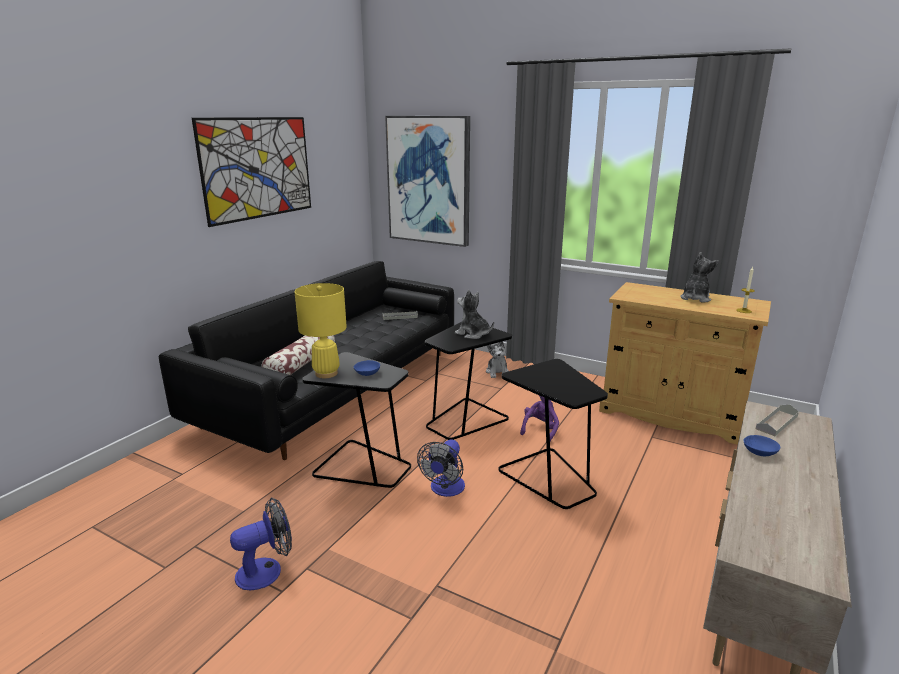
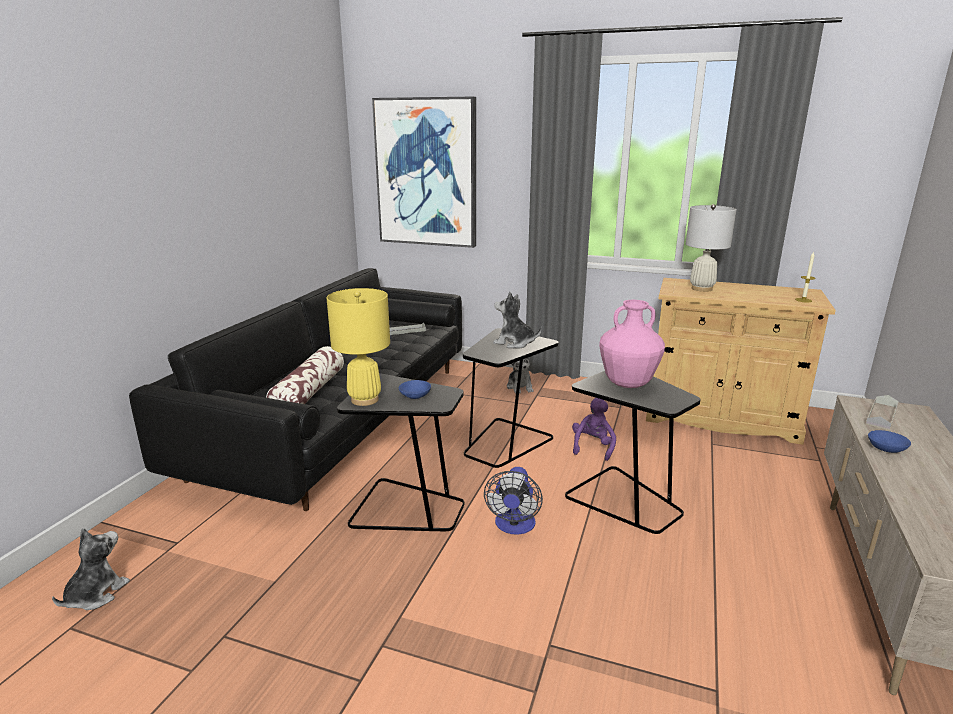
camera: 10 degrees left, 0 degrees up
picture [192,117,311,227] -> none
fan [230,498,292,590] -> none
plush toy [680,252,719,303] -> plush toy moved to [52,528,130,610]
none -> pink vase [599,300,665,388]
none -> white table lamp [686,204,737,292]

